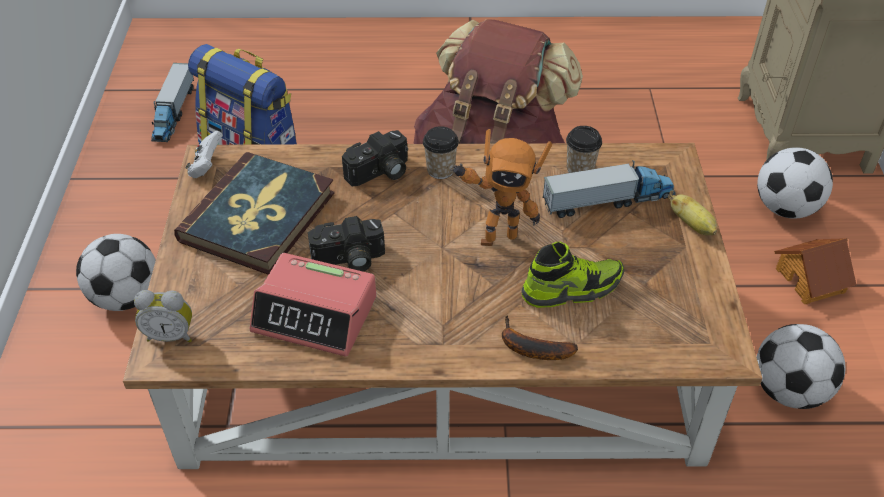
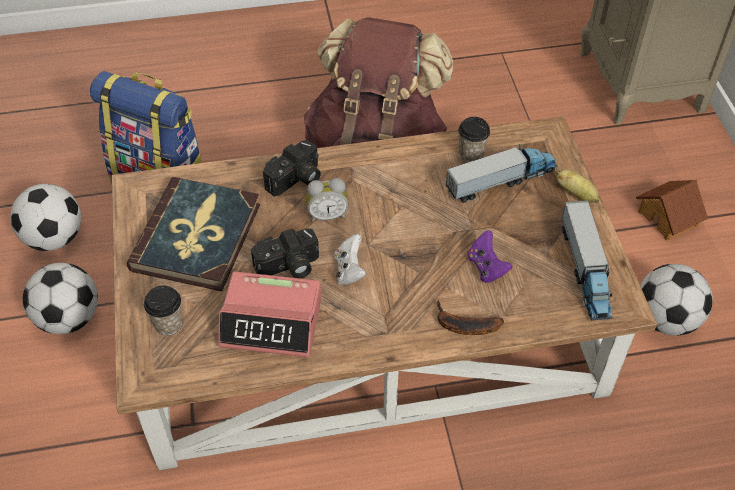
camera: 10 degrees left, 5 degrees up
alarm clock [134,290,192,343] -> alarm clock moved to [306,178,348,223]
toy truck [151,63,194,142] -> toy truck moved to [562,200,613,320]
white game controller [186,131,223,178] -> white game controller moved to [334,234,366,285]
cup [423,126,459,179] -> cup moved to [144,285,183,335]
toy robot [451,129,552,246] -> none
shoe [521,241,624,308] -> purple game controller [468,231,512,283]
football [757,147,833,219] -> football moved to [10,184,81,251]

